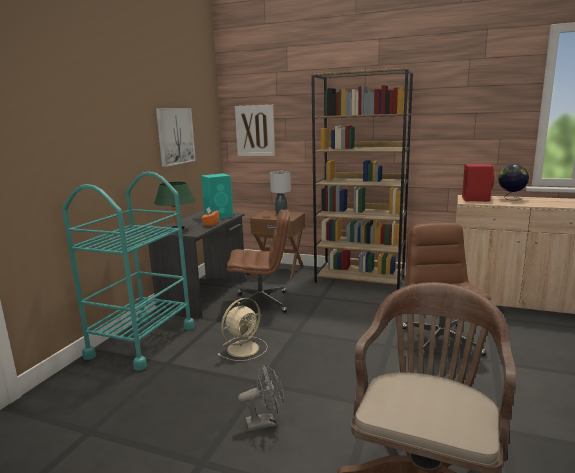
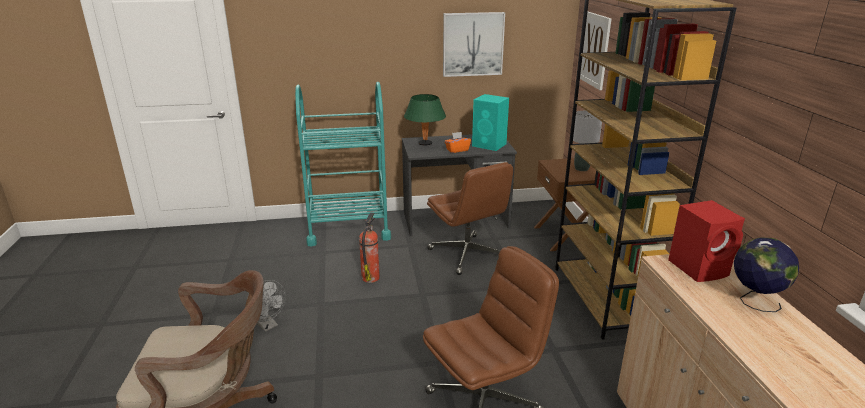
camera: 60 degrees right, 10 degrees up
beige fan [218,298,268,361] -> fire extinguisher [359,213,380,283]

